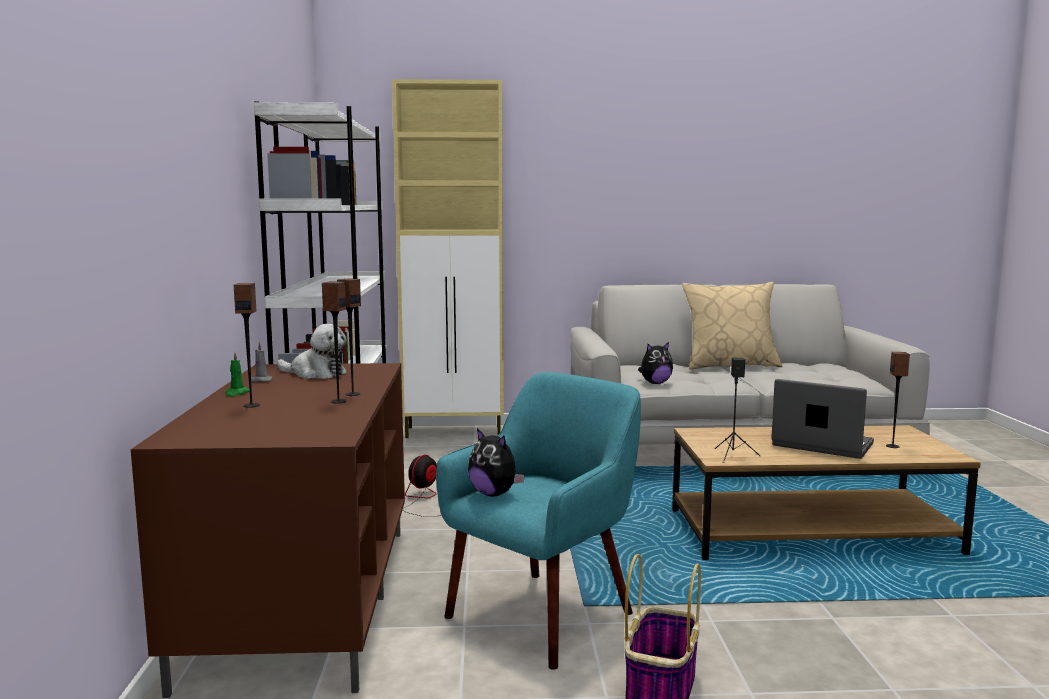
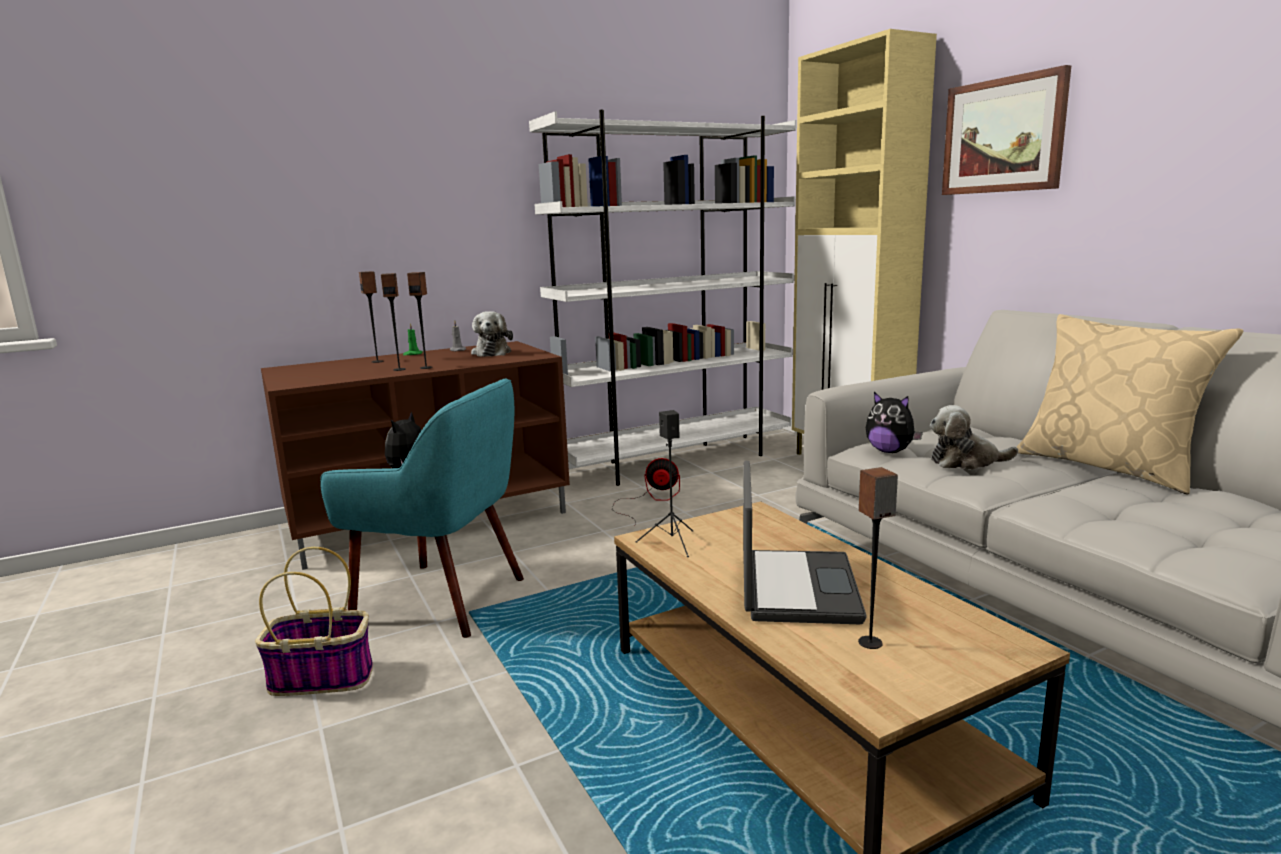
camera: 65 degrees right, 5 degrees up
none -> plush toy [930,405,1018,470]
none -> picture [942,65,1071,195]

